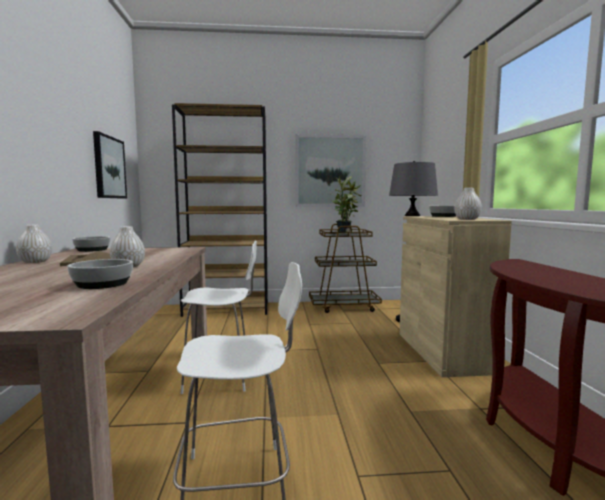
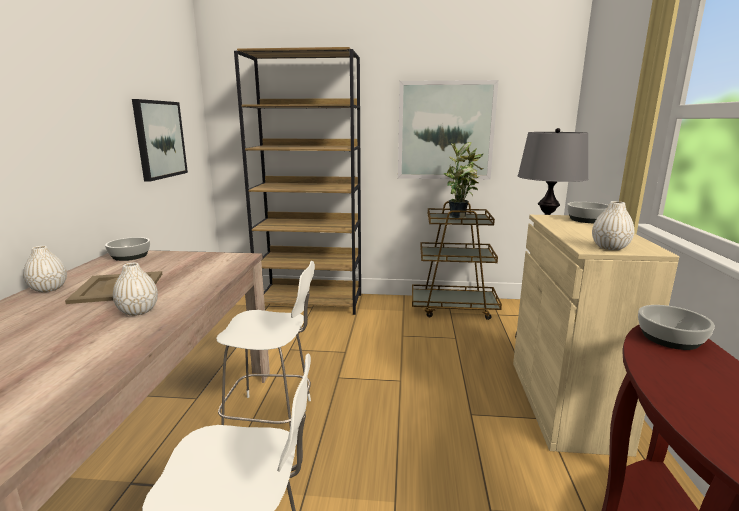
camera: 10 degrees right, 10 degrees up
bowl [67,259,133,289] -> bowl moved to [638,305,715,350]

